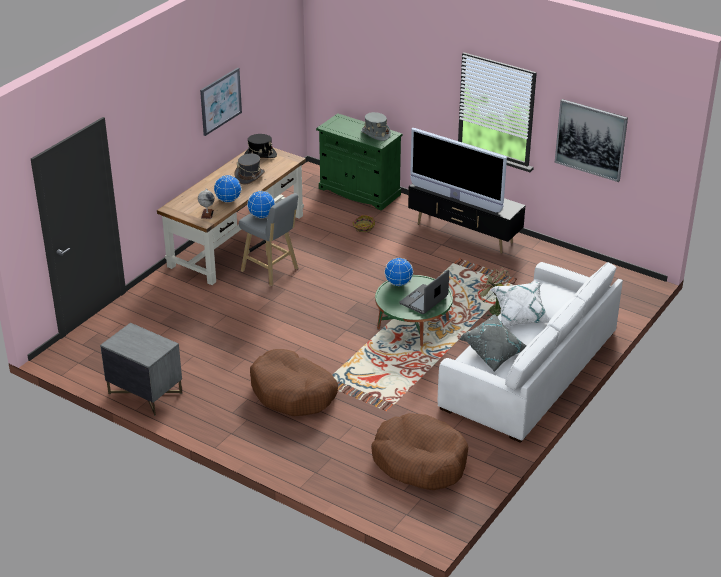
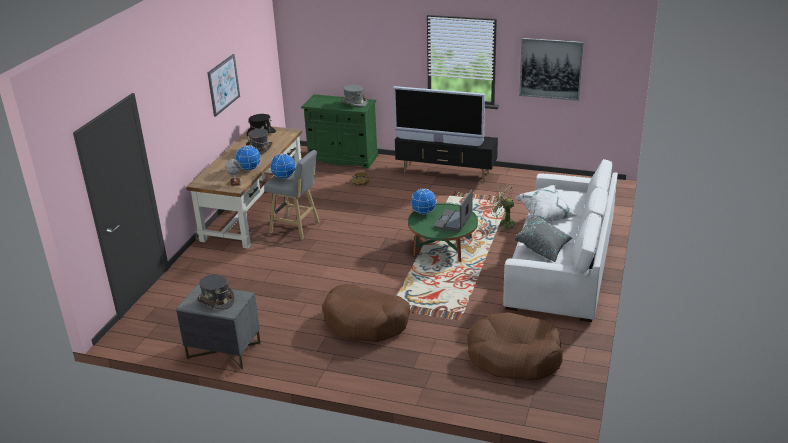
camera: 15 degrees left, 5 degrees down
none -> grey hat [197,274,235,309]

